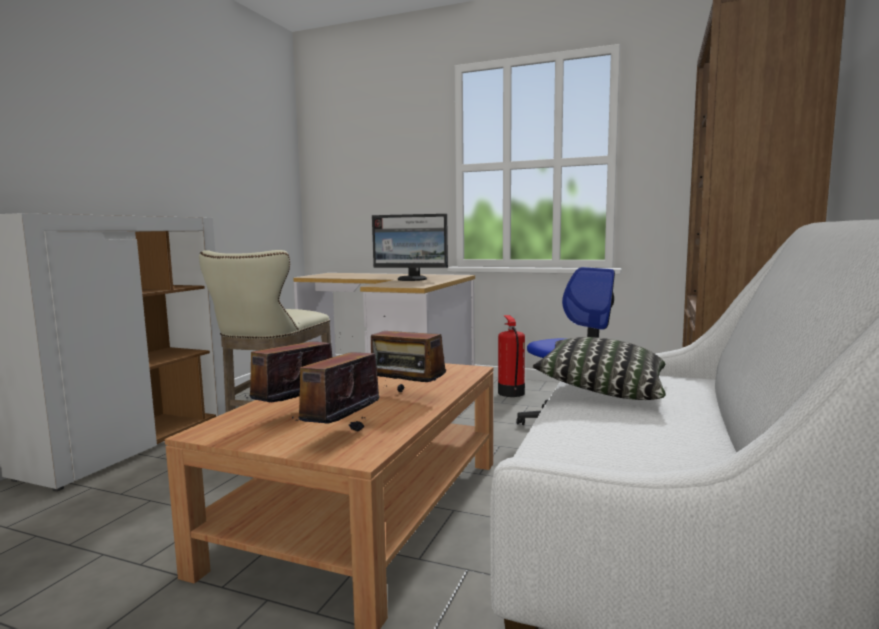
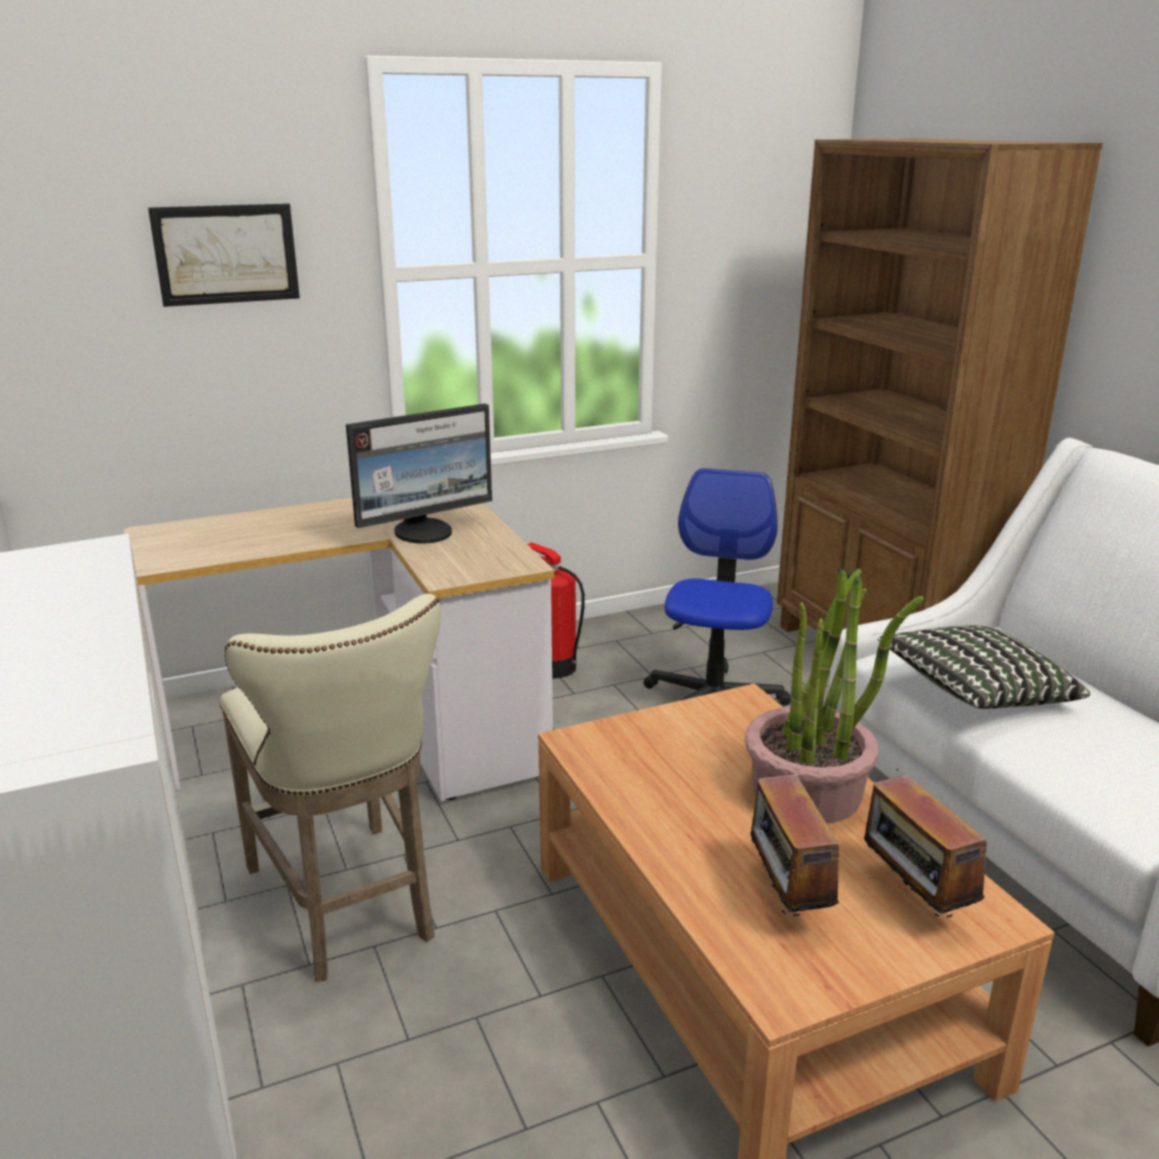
camera: 45 degrees left, 15 degrees up
radio [371,316,446,392] -> potted plant [745,569,924,824]
none -> picture [148,203,300,307]

